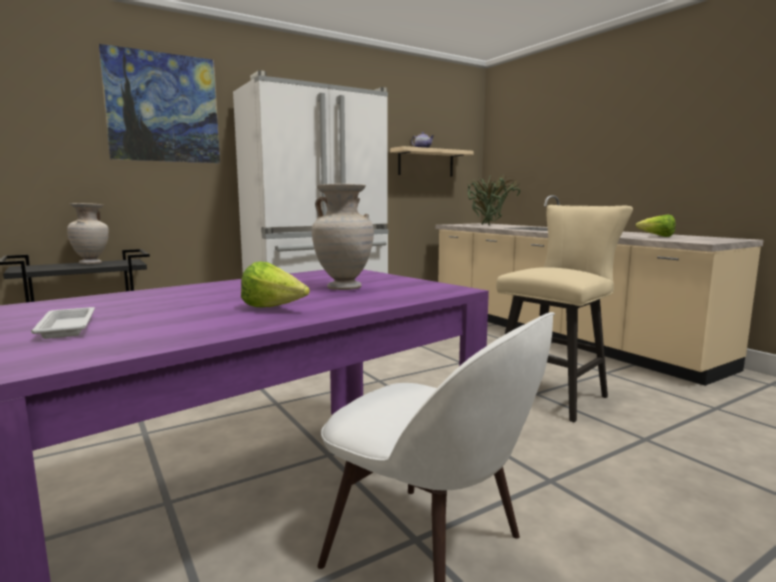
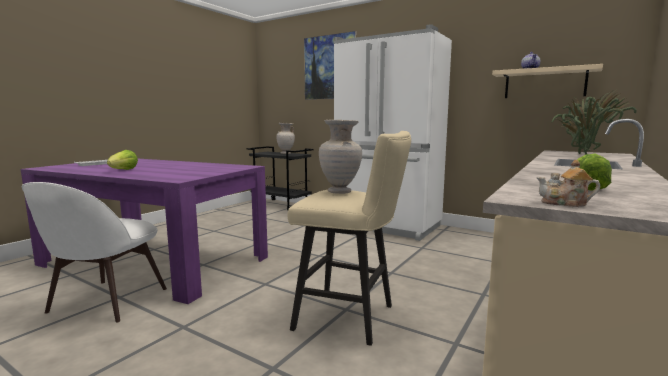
camera: 65 degrees right, 0 degrees up
beige vase [312,184,374,290] -> beige vase moved to [319,120,362,194]
none -> teapot [536,160,600,207]

